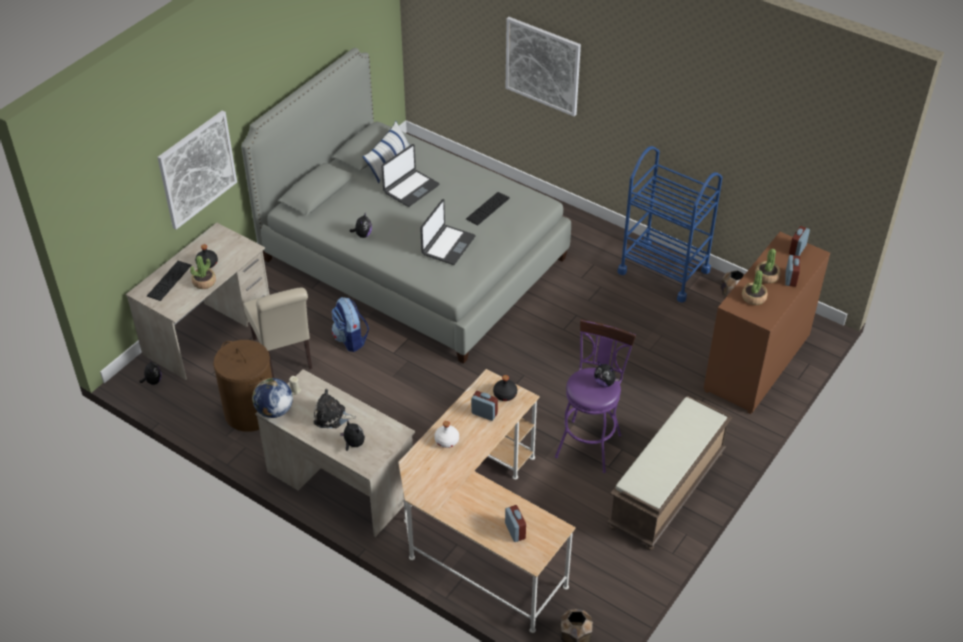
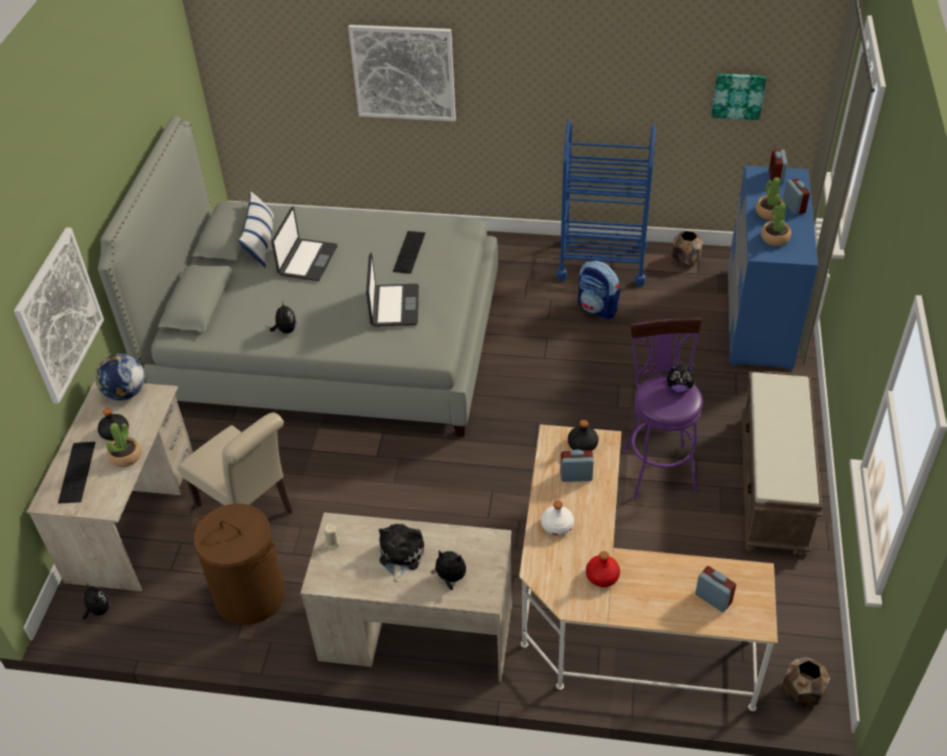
camera: 25 degrees left, 0 degrees up
globe [252,378,293,418] -> globe moved to [95,353,145,400]
plush toy [314,389,356,428] -> plush toy turned 120 degrees clockwise [378,524,424,583]
backpack [332,297,369,352] -> backpack moved to [578,261,620,319]
brown dresser [704,232,830,414] -> blue dresser [728,166,818,370]
none -> red bottle [586,551,620,587]
none -> picture [711,74,766,120]

